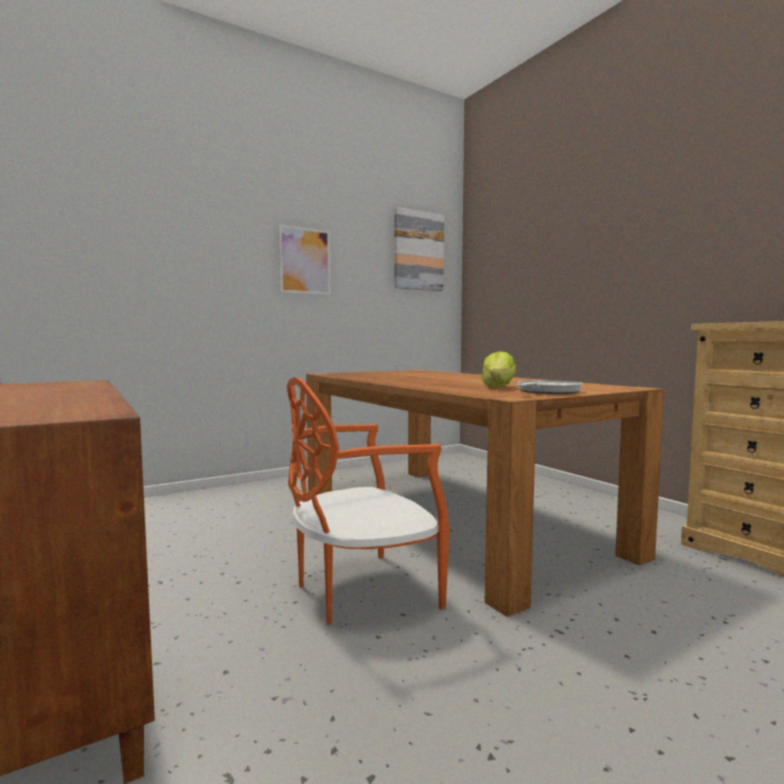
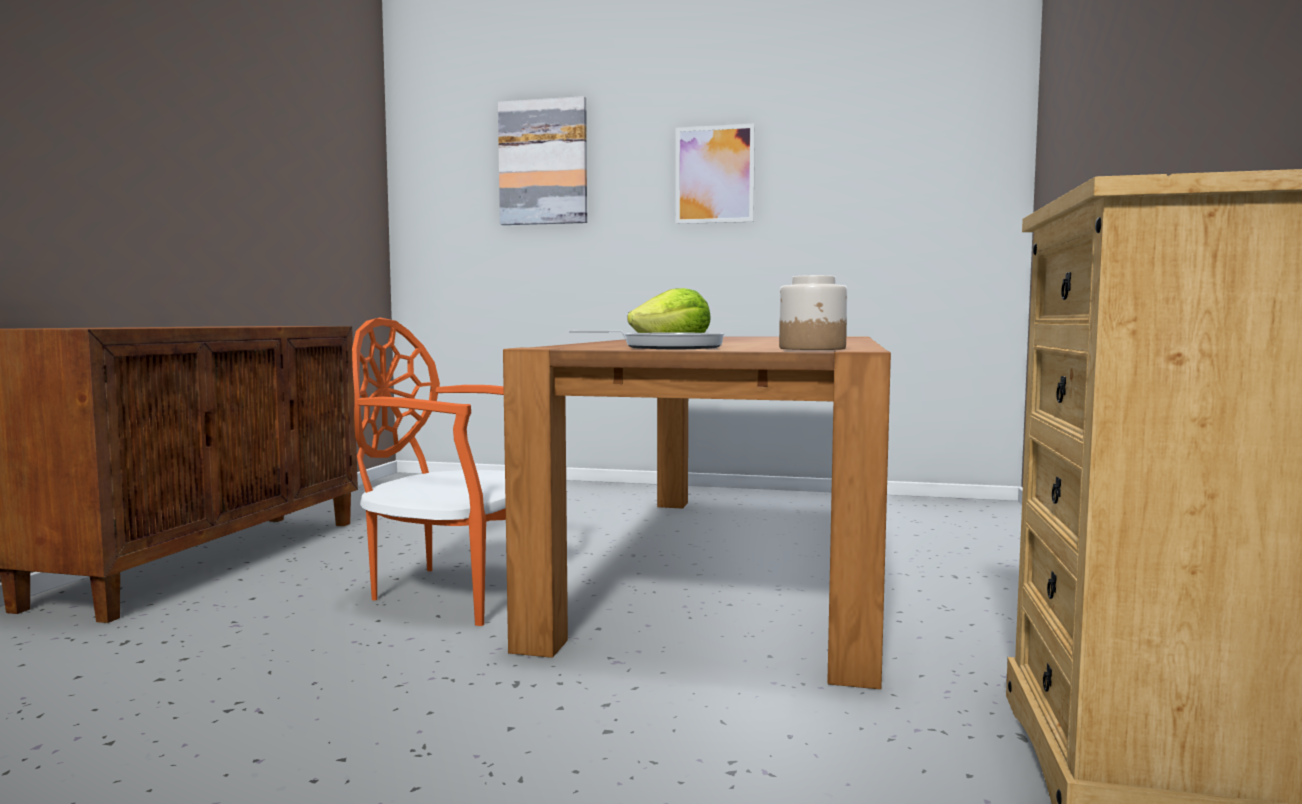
camera: 45 degrees right, 0 degrees up
picture [395,207,444,291] -> picture moved to [498,96,587,225]
none -> jar [779,275,847,350]

